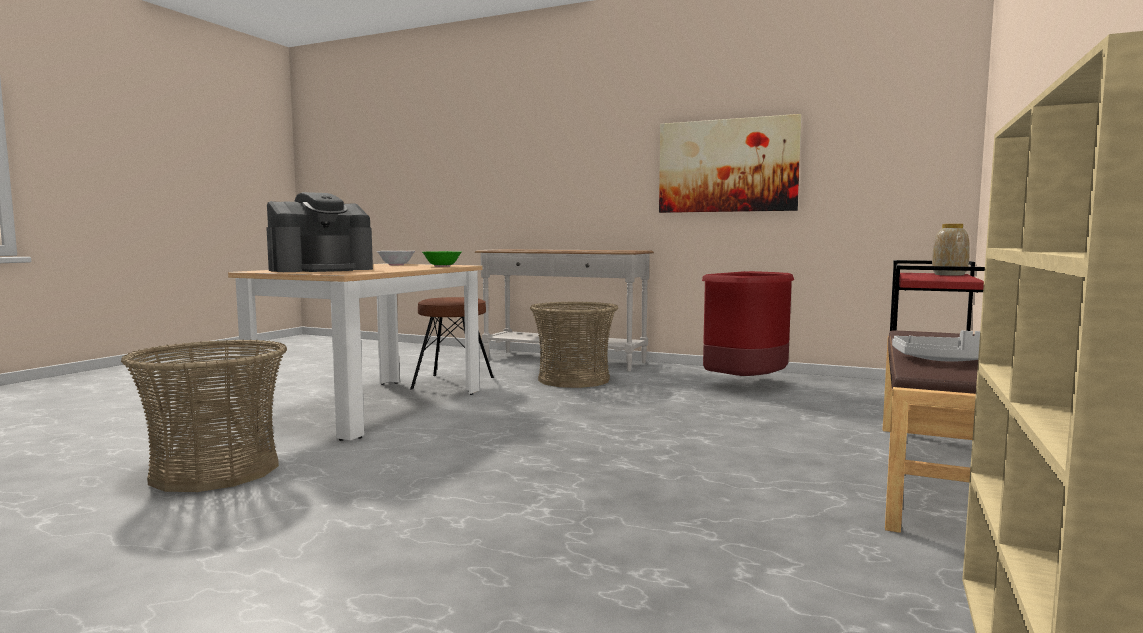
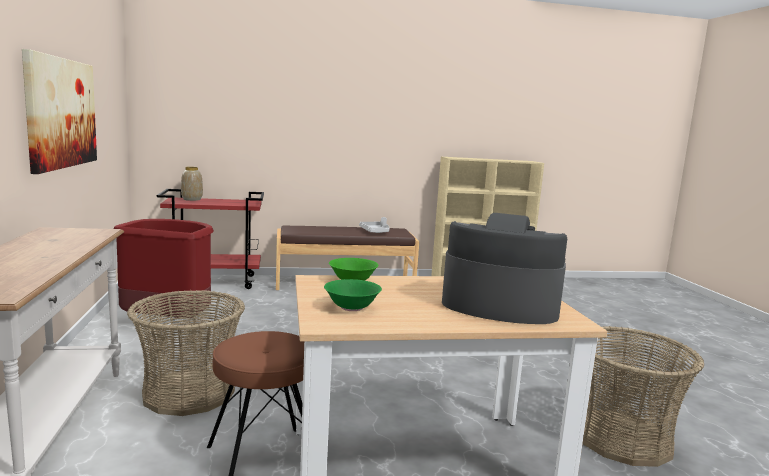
camera: 125 degrees left, 5 degrees up
white bowl [377,251,415,265] -> green bowl [324,279,382,311]

